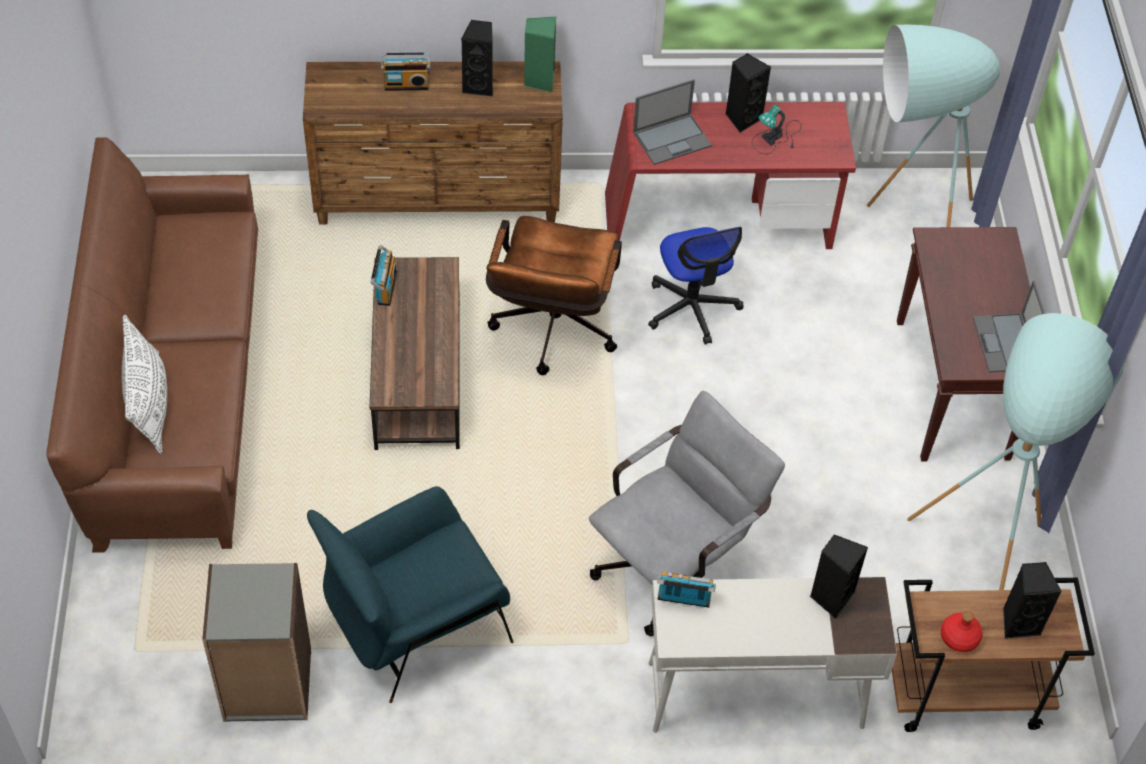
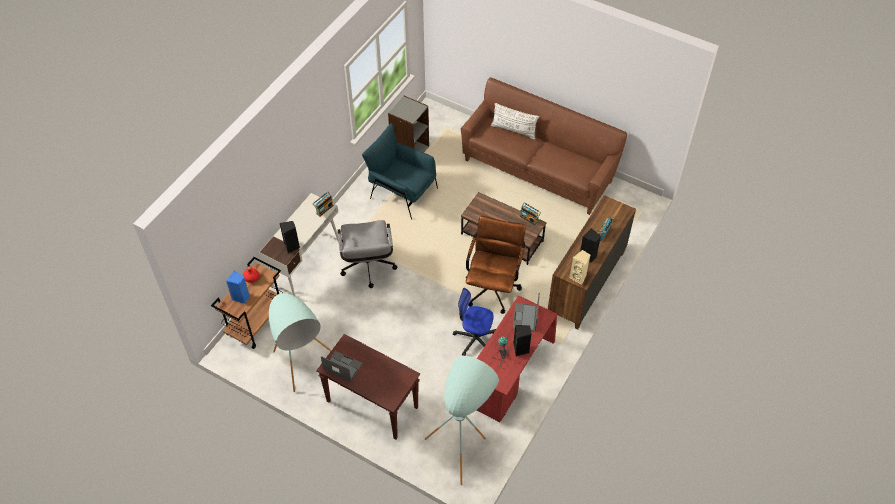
camera: 125 degrees right, 0 degrees up
blue armchair [307,486,513,703] -> blue armchair turned 60 degrees counterclockwise [362,123,438,220]
brown office chair [486,216,622,375] -> brown office chair turned 60 degrees clockwise [466,216,526,314]
green speaker [524,16,556,92] -> beige speaker [569,250,590,285]
black speaker [1003,562,1062,639] -> blue speaker [226,270,250,304]

